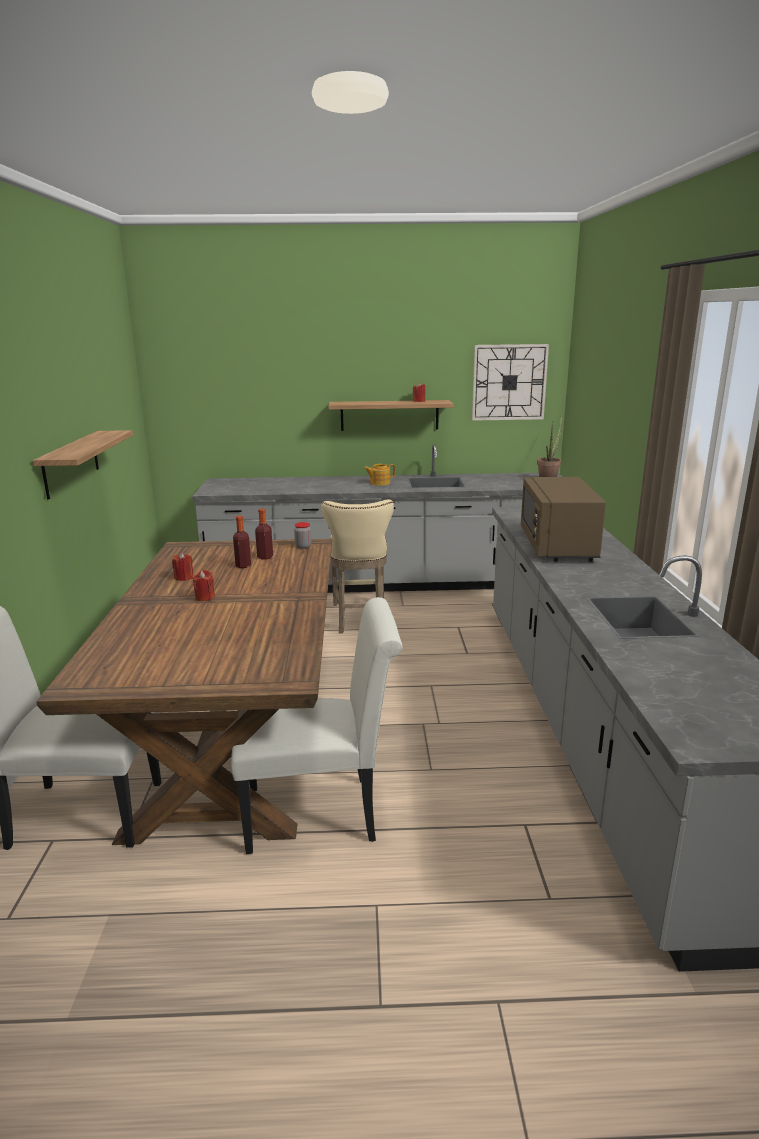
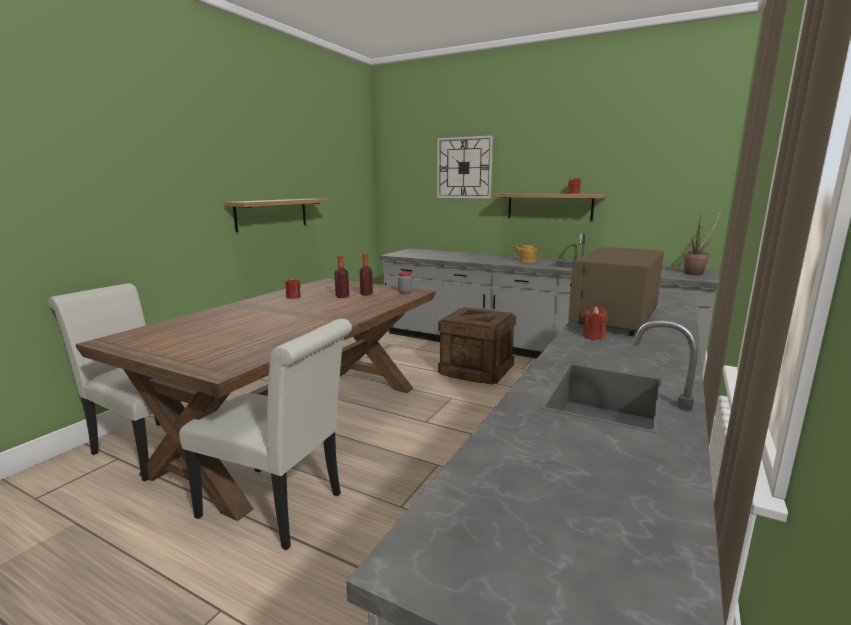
camera: 30 degrees right, 5 degrees down
red candle [192,570,215,601] -> red candle moved to [583,306,608,340]
beige stool [321,500,394,634] -> crate [438,307,516,385]
wall clock [472,344,549,421] -> wall clock moved to [437,135,493,198]

